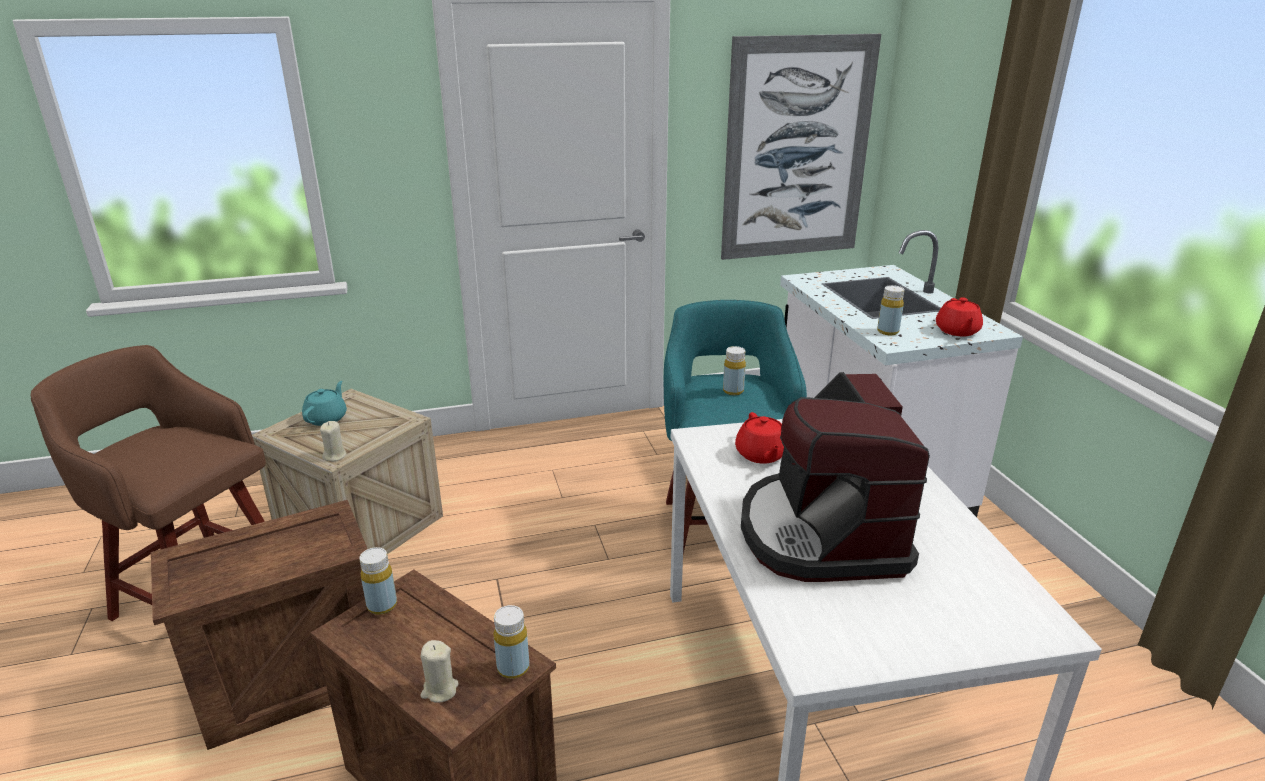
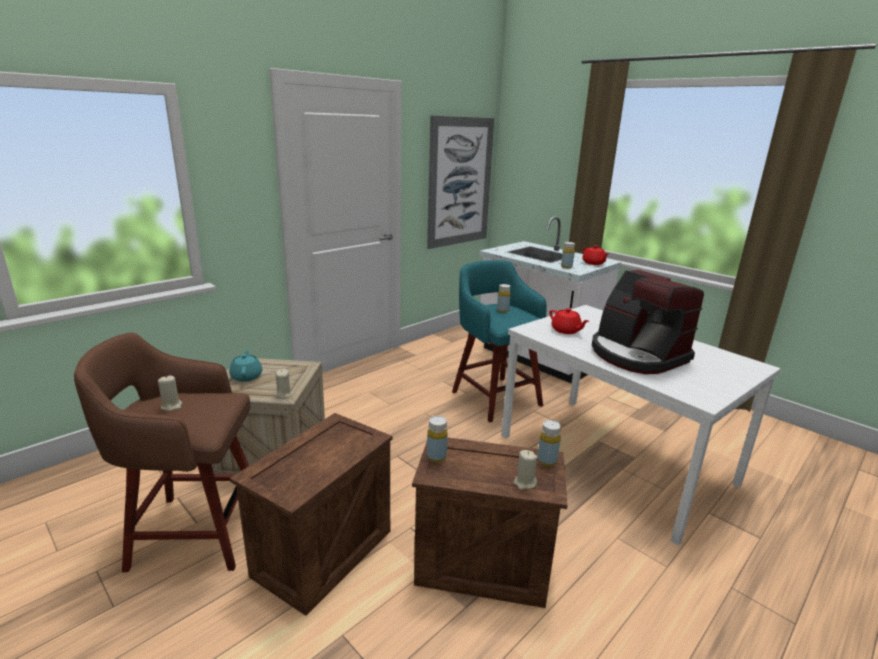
camera: 30 degrees left, 5 degrees down
none -> beige candle [158,375,182,411]

